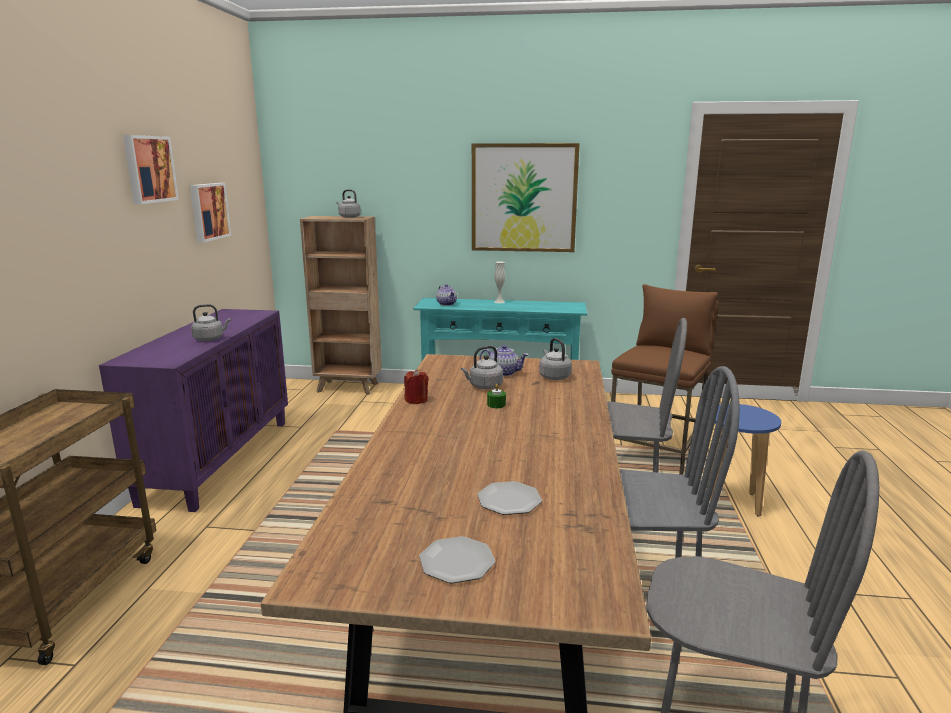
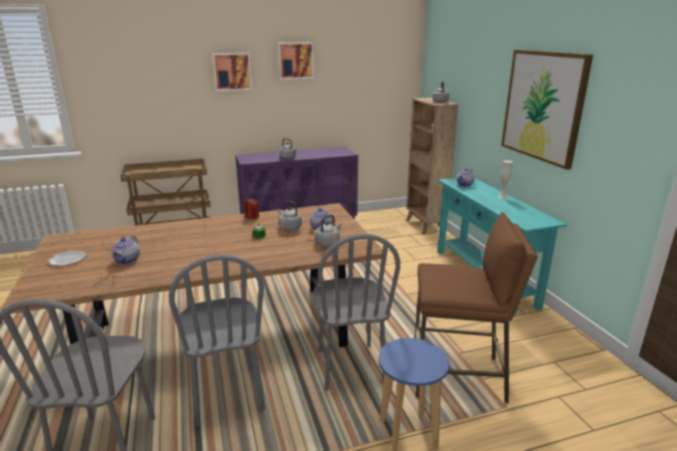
camera: 65 degrees right, 5 degrees up
picture [190,183,231,243] -> picture moved to [212,53,252,91]
plate [478,481,542,515] -> teapot [111,235,140,264]

